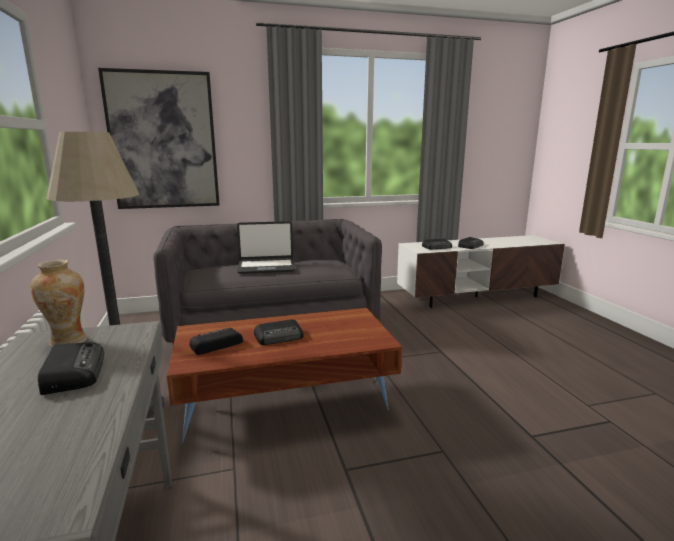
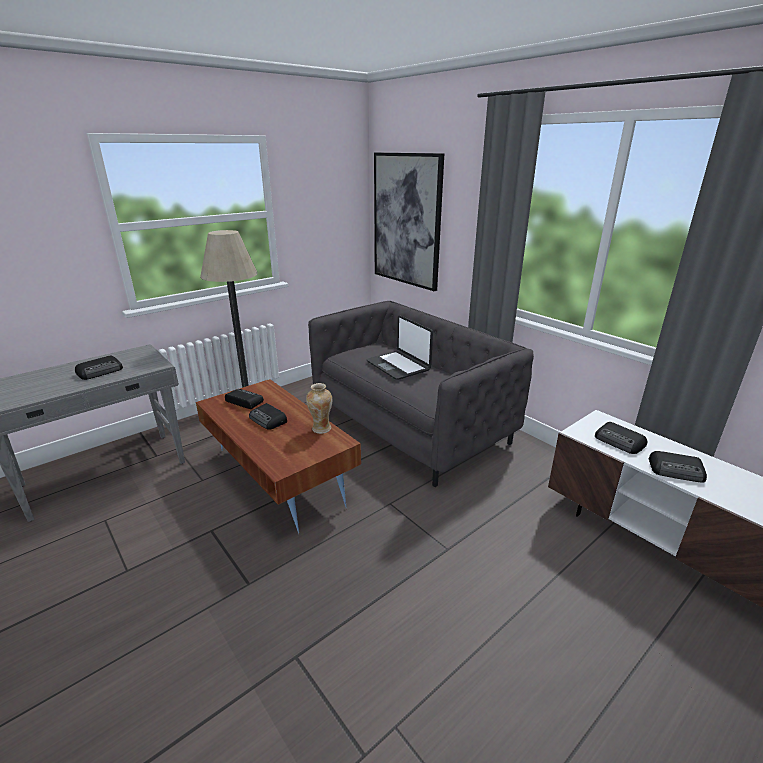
camera: 65 degrees right, 10 degrees up
vase [30,260,87,347] -> vase moved to [306,383,332,434]

